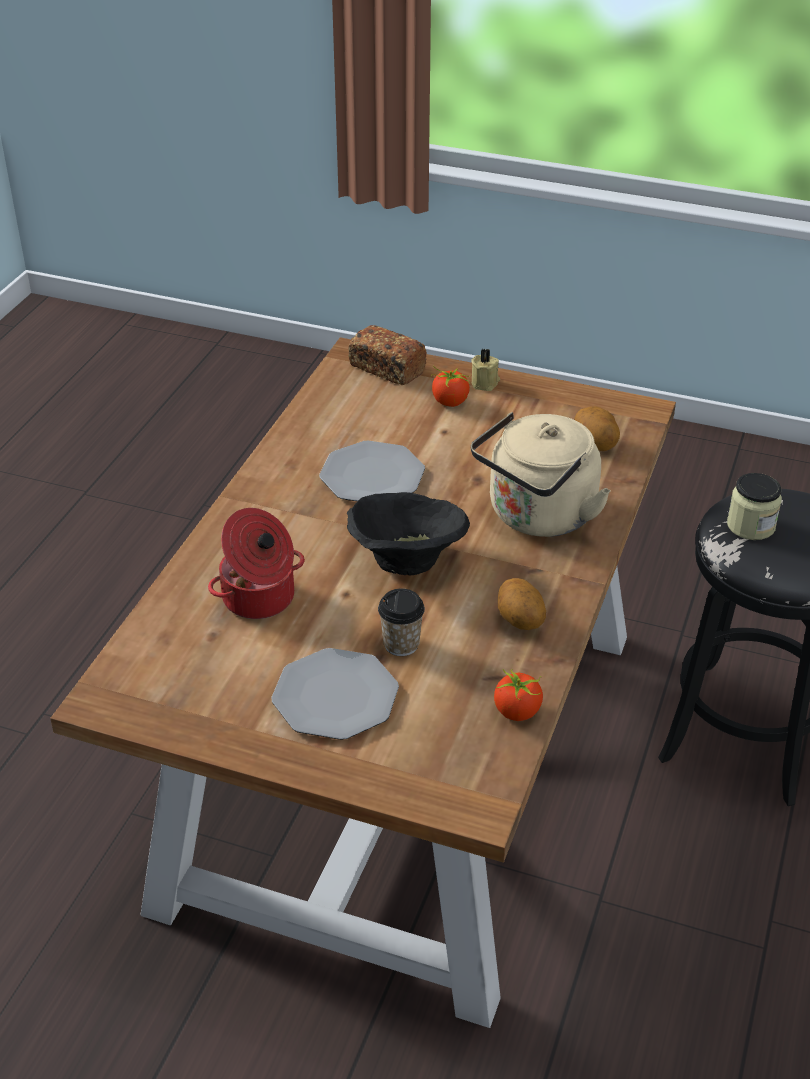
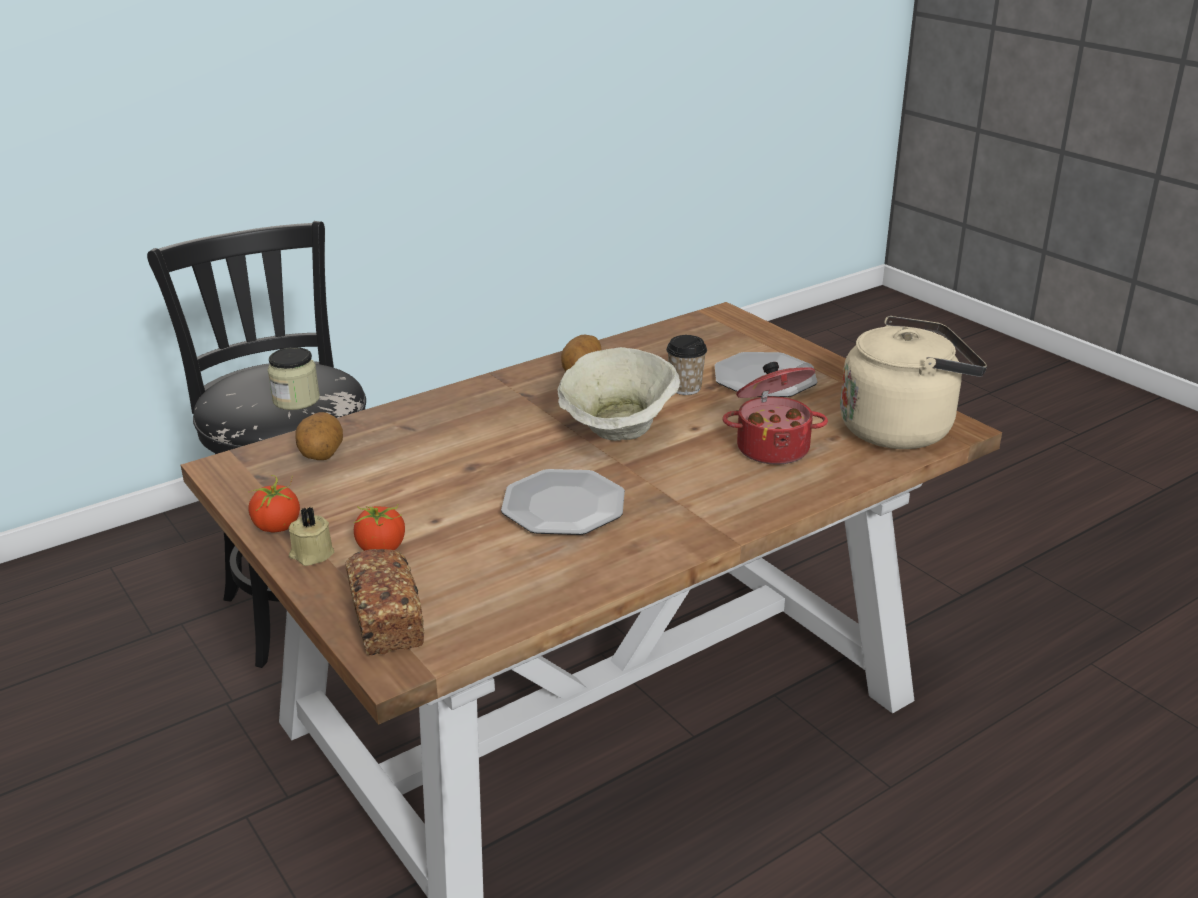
camera: 145 degrees left, 10 degrees down
black bowl [347,492,470,575] -> beige bowl [557,347,680,441]
beige kettle [471,412,611,537] -> beige kettle moved to [840,316,987,449]
tomato [494,669,543,721] -> tomato moved to [248,475,300,532]

